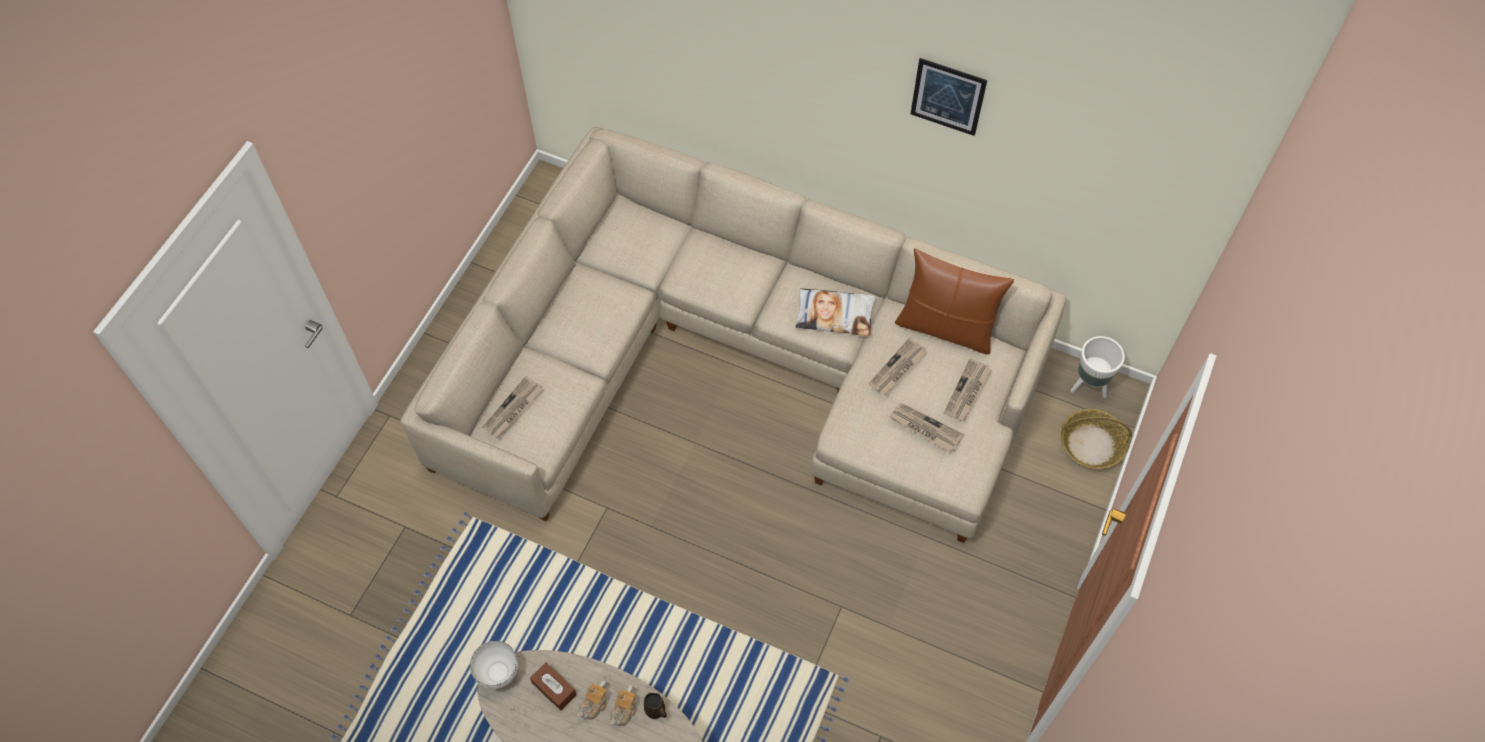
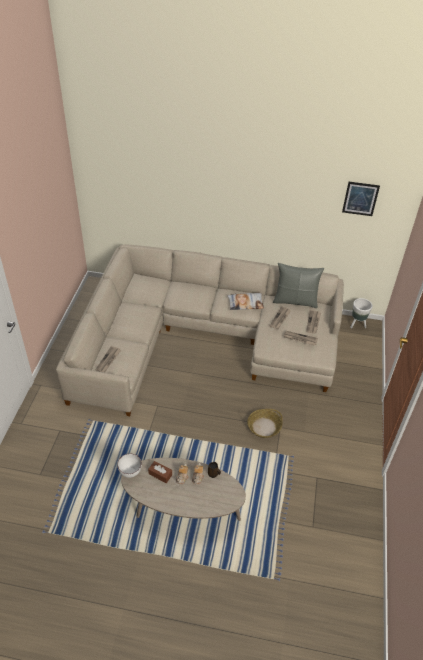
camera: 15 degrees left, 15 degrees down
brown pillow [895,248,1014,354] -> grey pillow [273,263,324,308]
picture [911,58,987,136] -> picture moved to [342,182,380,216]
basket [1060,409,1132,469] -> basket moved to [247,409,283,438]

